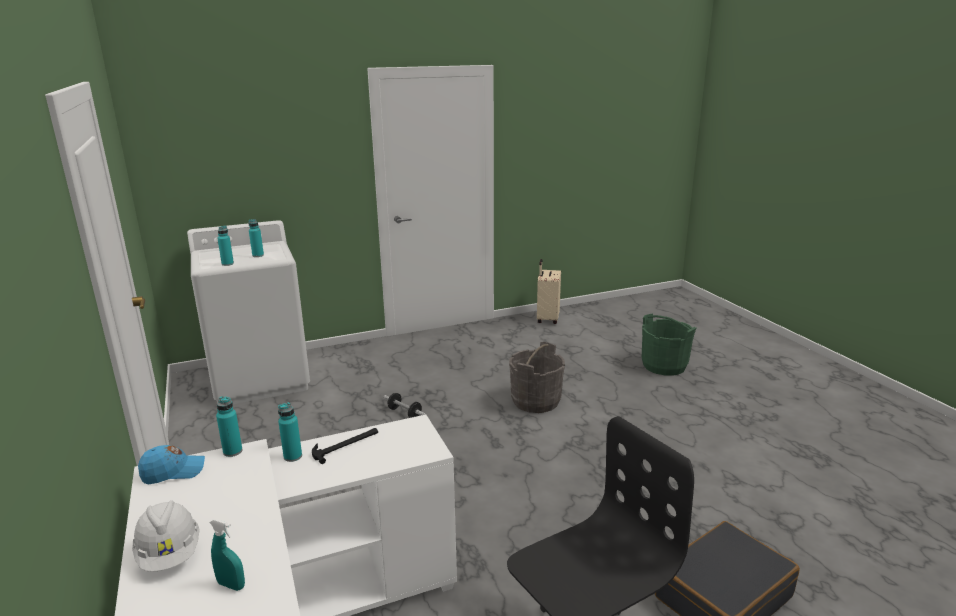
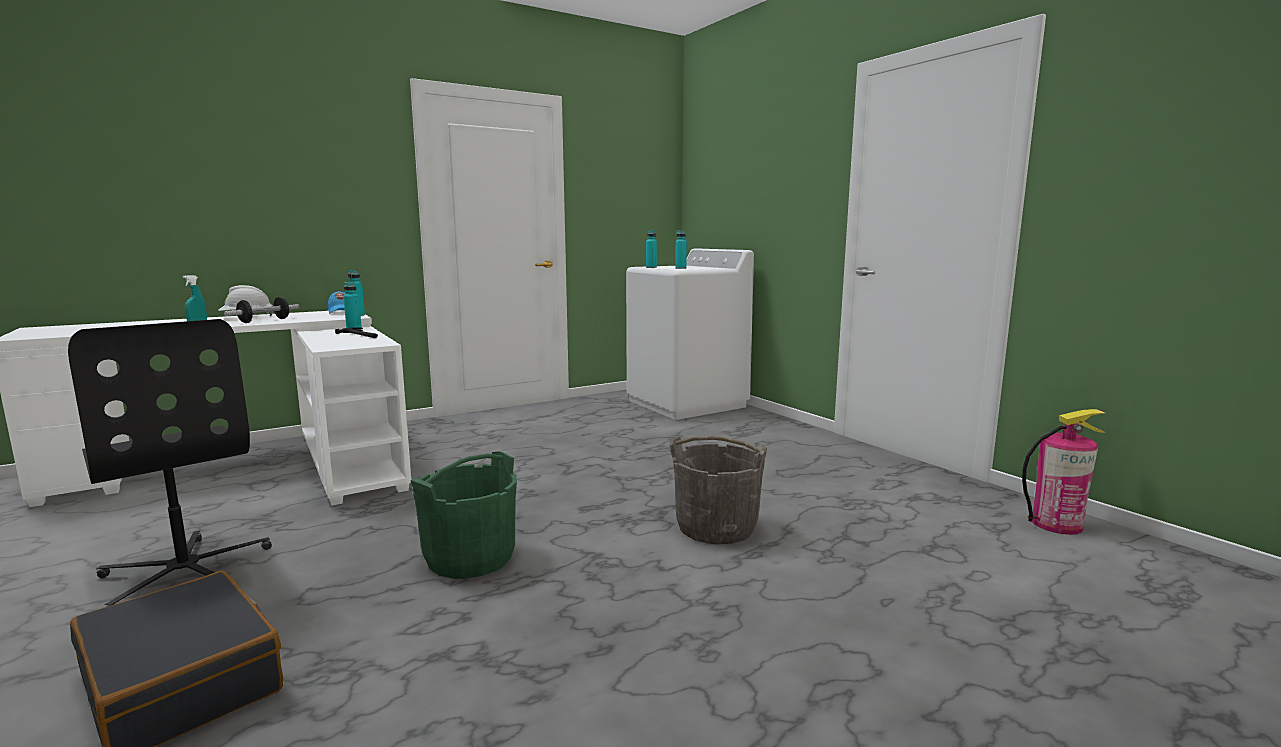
camera: 80 degrees right, 10 degrees down
dumbbell [384,393,426,418] -> dumbbell moved to [224,297,299,323]
beige suitcase [537,259,561,324] -> fire extinguisher [1022,409,1106,535]
green bucket [642,314,696,376] -> green bucket moved to [410,452,517,579]

